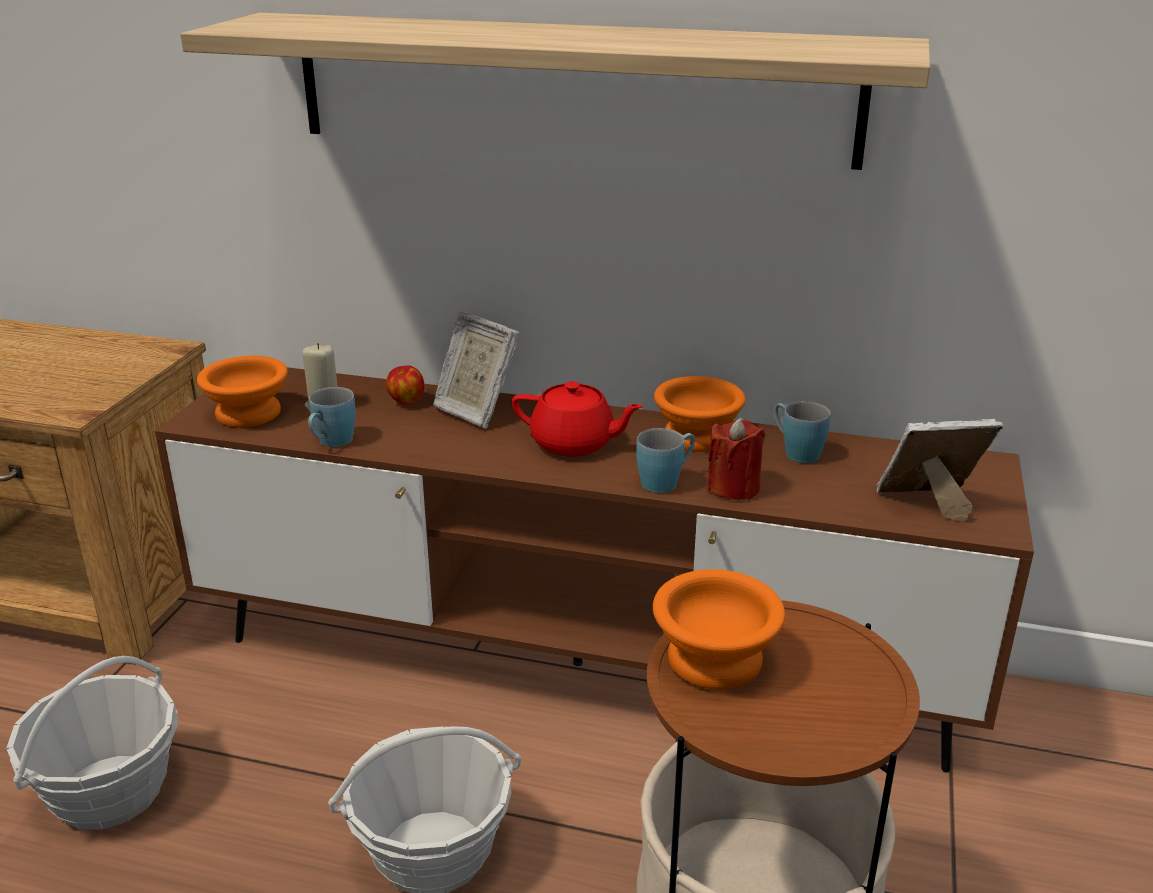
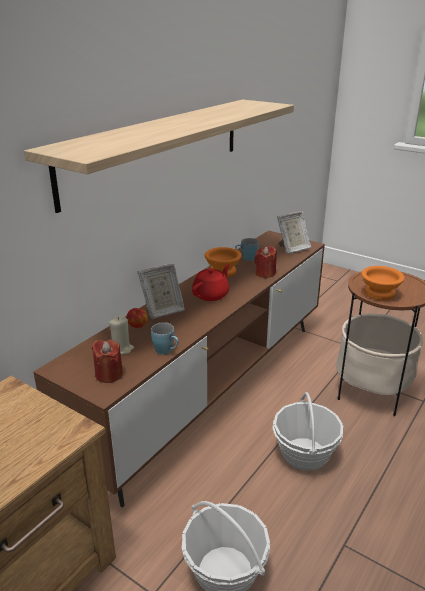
camera: 70 degrees left, 0 degrees up
orange bowl [197,356,288,427] -> red candle [92,340,123,383]
blue mug [636,428,695,493] -> none
picture frame [876,419,1003,522] -> picture frame turned 135 degrees counterclockwise [277,211,311,254]

